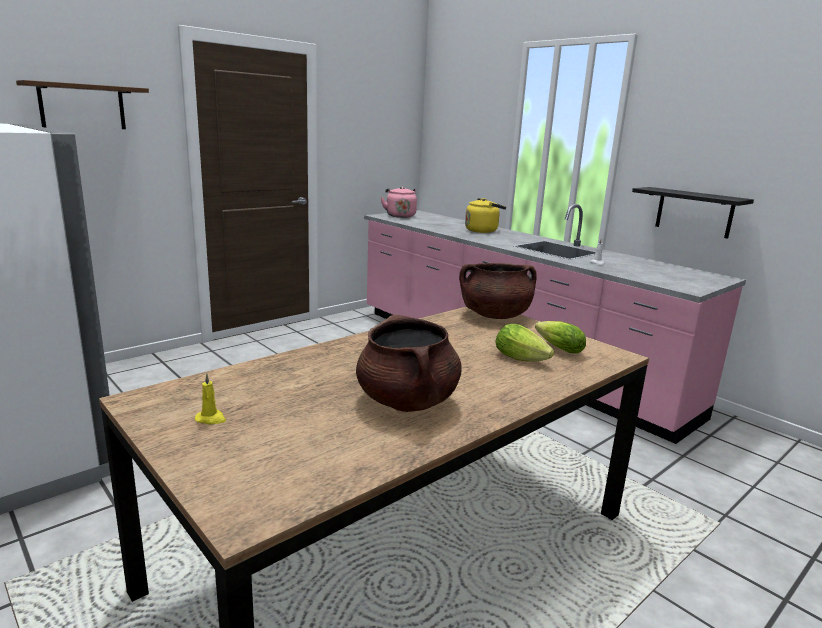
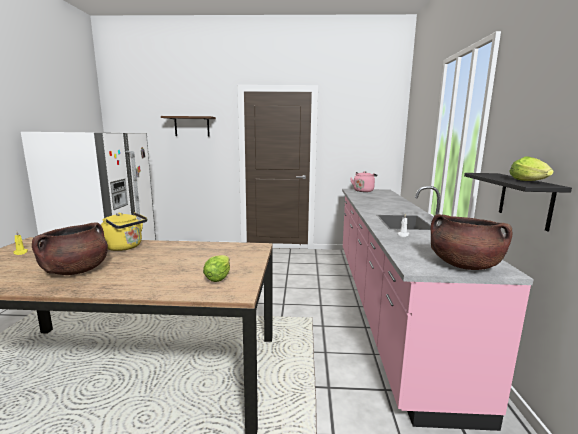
camera: 45 degrees right, 5 degrees down
brown cooking pot [459,263,537,319] -> brown cooking pot moved to [430,214,513,270]
yellow kettle [465,198,506,233] -> yellow kettle moved to [101,212,147,251]
lettuce [495,324,554,362] -> lettuce moved to [509,157,554,181]

